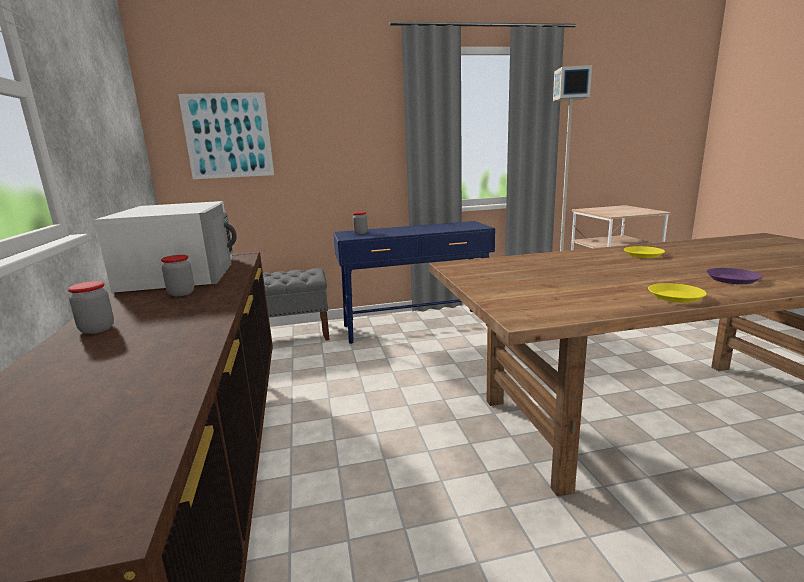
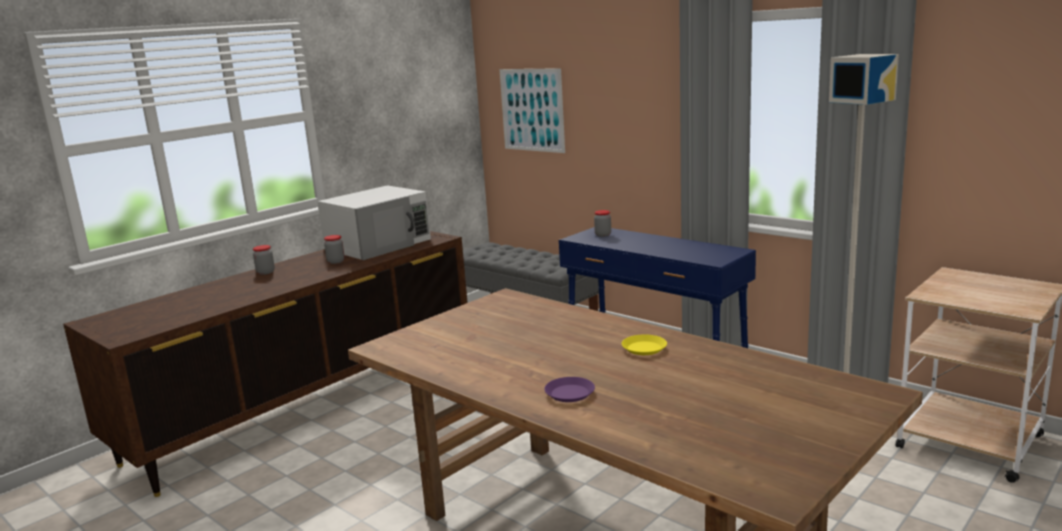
camera: 55 degrees right, 0 degrees up
yellow plate [648,283,707,303] -> none

